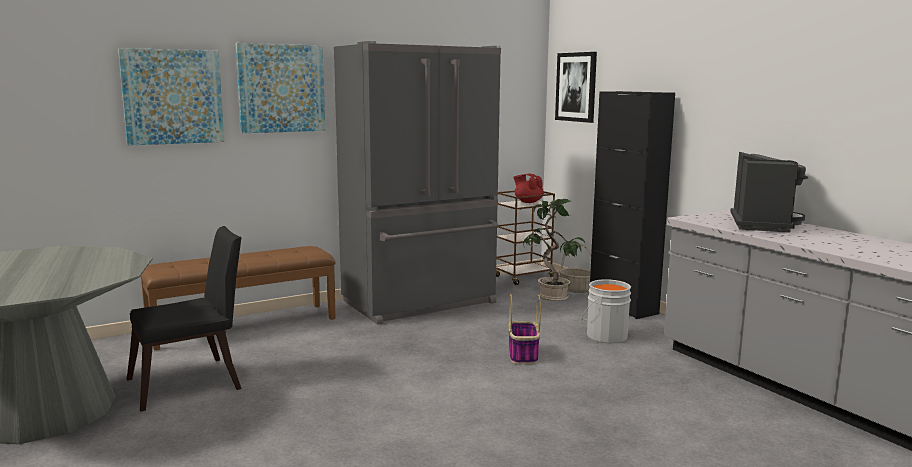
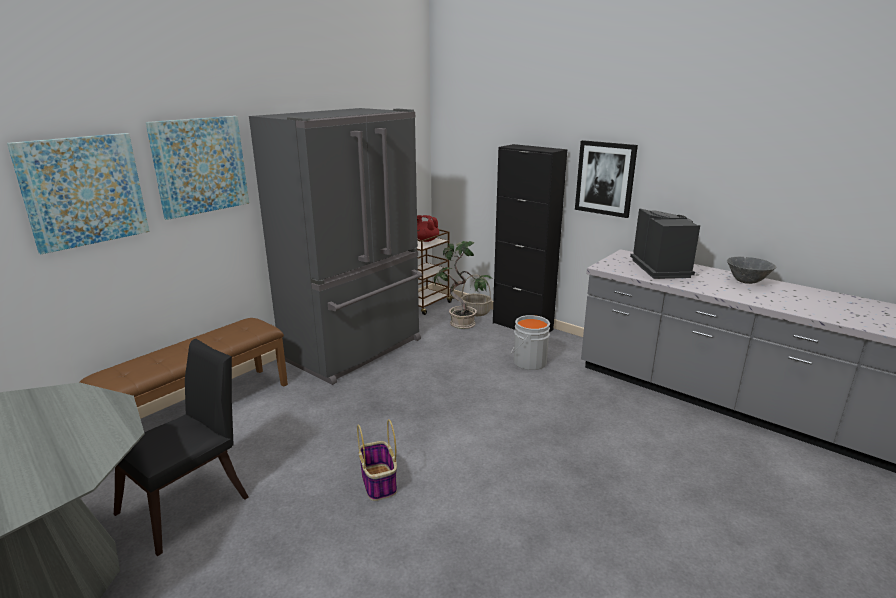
camera: 20 degrees left, 10 degrees up
basket [508,294,541,364] -> basket moved to [357,419,397,501]
picture [555,52,597,123] -> picture moved to [575,140,638,218]
none -> grey bowl [727,257,776,284]

